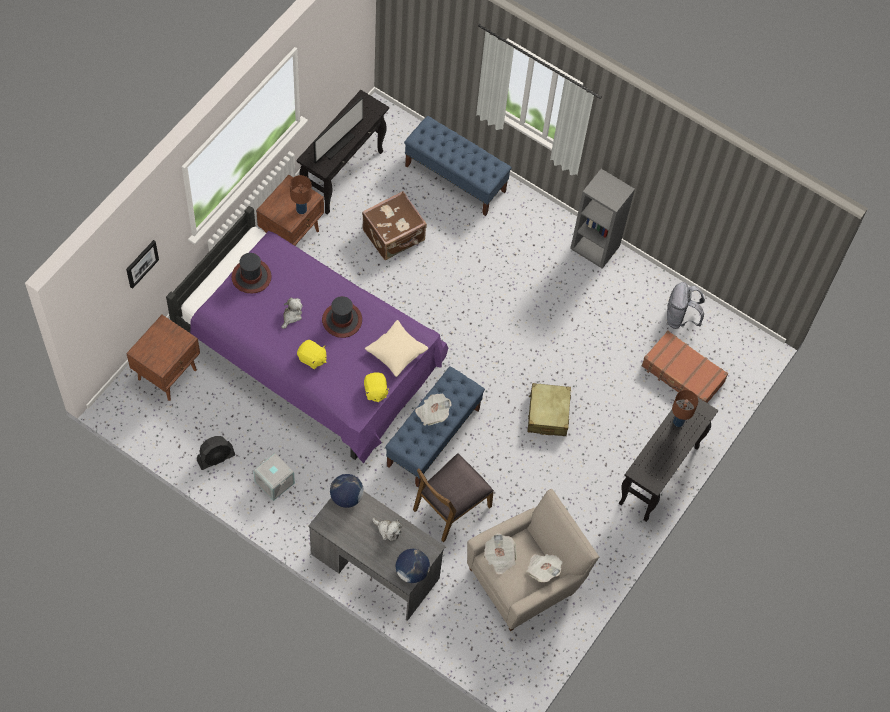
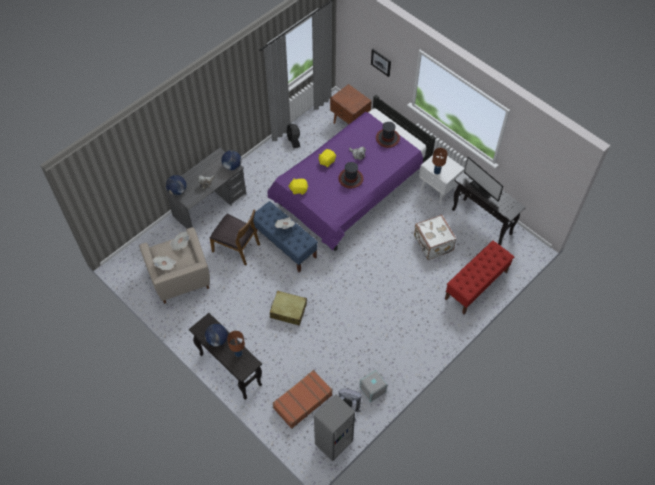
camera: 105 degrees right, 5 degrees down
grey storage box [253,453,295,501] -> grey storage box moved to [359,370,387,402]
brown nightstand [256,175,324,246] -> white nightstand [419,155,465,204]
brown suitcase [362,191,427,260] -> white suitcase [414,214,456,260]
beige pillow [365,320,428,377] -> none
blue bench [404,116,512,216] -> red bench [445,241,514,315]
brown chair [413,453,494,542] -> brown chair turned 150 degrees clockwise [210,209,260,266]
grey bookcase [570,169,635,269] -> grey bookcase moved to [314,394,355,461]
none -> globe [205,324,228,347]

